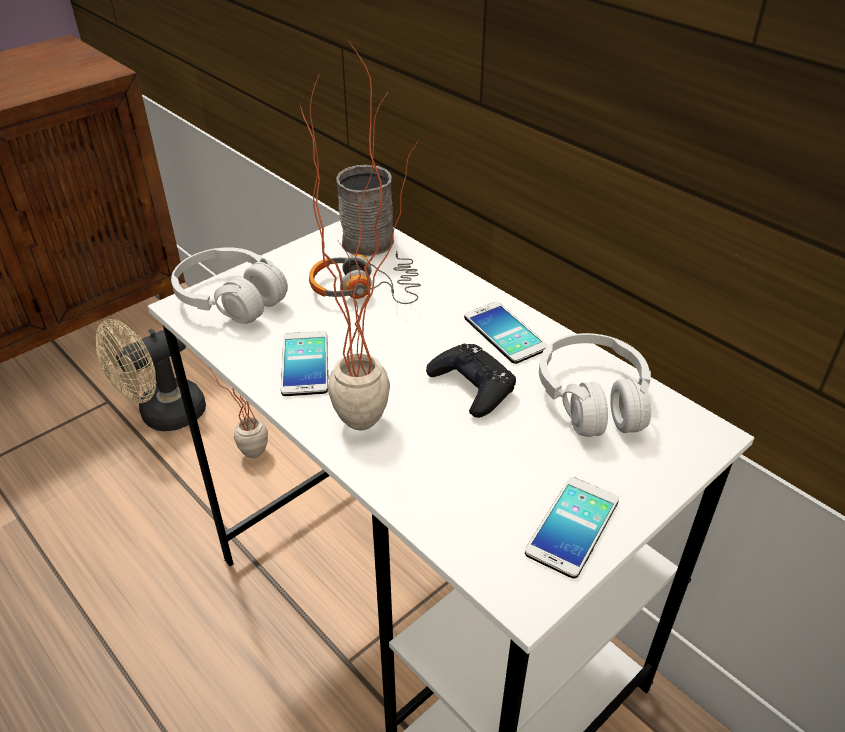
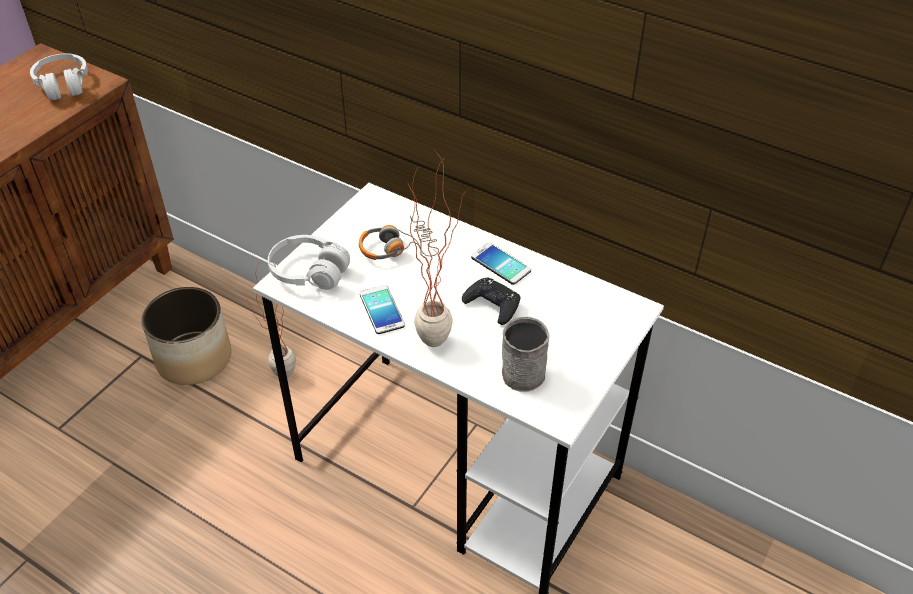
camera: 15 degrees left, 5 degrees up
beige fan [96,319,206,431] -> planter [141,287,231,385]
grey mug [336,165,394,257] -> grey mug moved to [502,317,549,392]
phone [525,477,619,579] -> none
white headphones [539,333,651,437] -> white headphones moved to [30,54,88,100]

